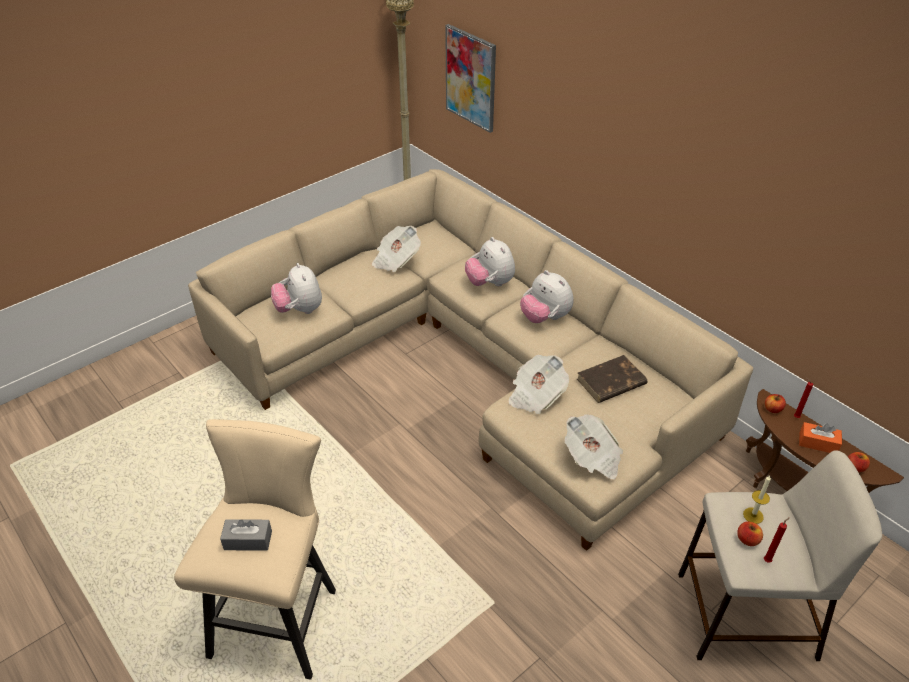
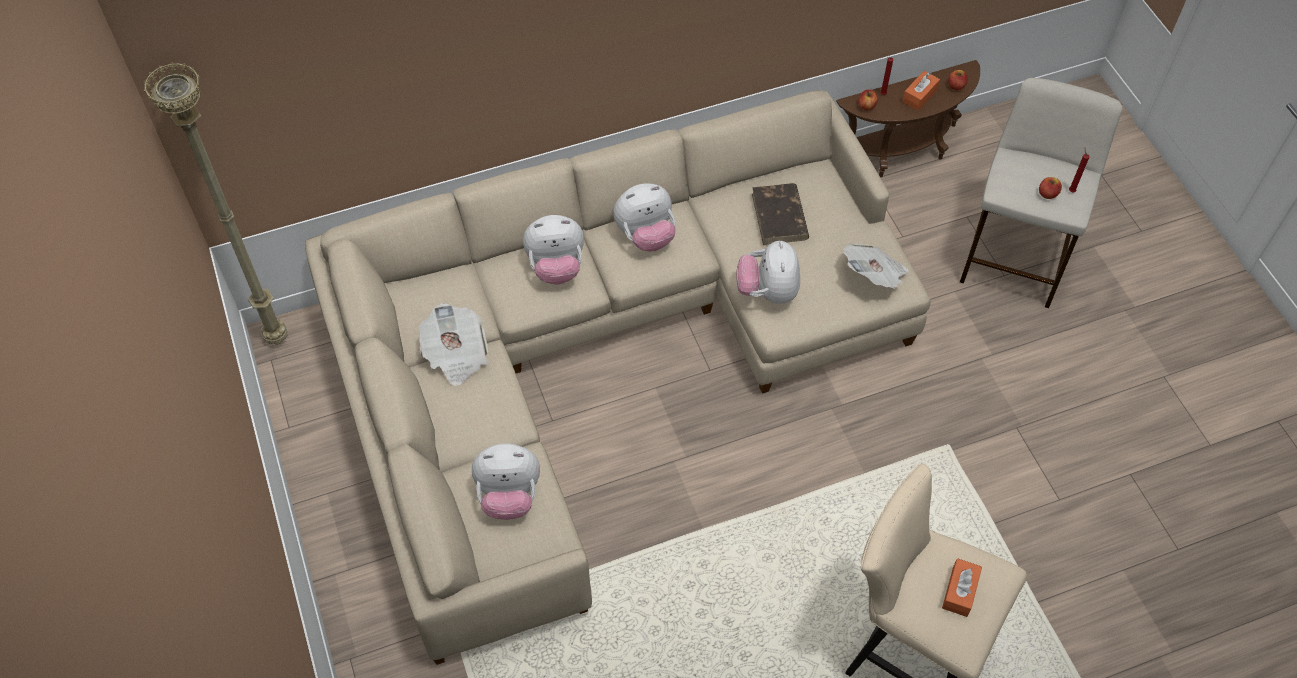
camera: 70 degrees left, 15 degrees up
grey tissue box [220,519,272,551] -> orange tissue box [942,558,982,617]
picture [445,24,496,133] -> none
newspaper [508,355,569,414] -> plush toy [736,241,800,304]
candle [743,476,771,524] -> none

